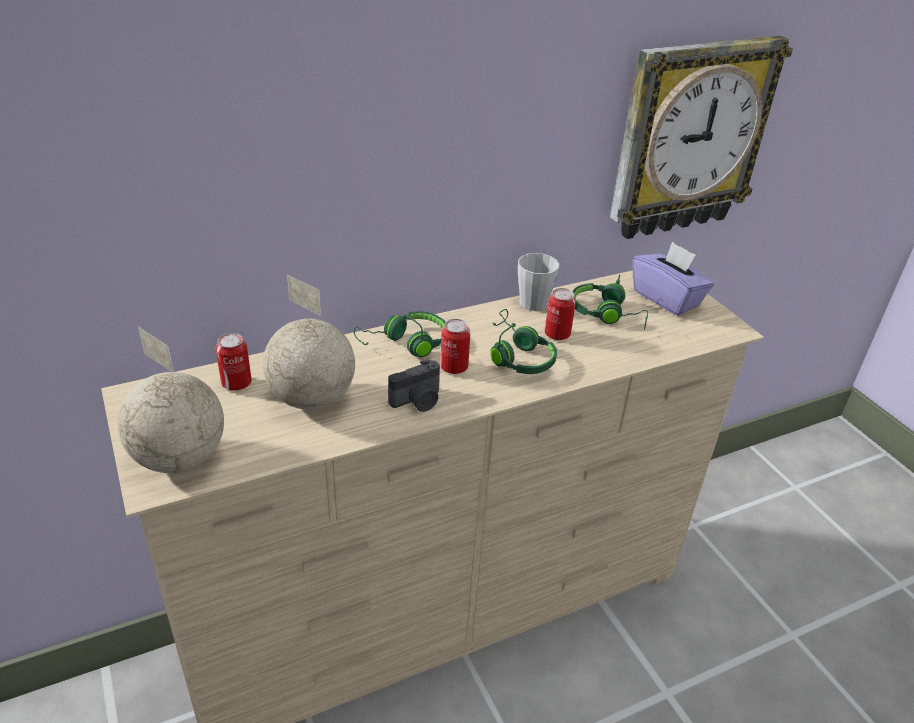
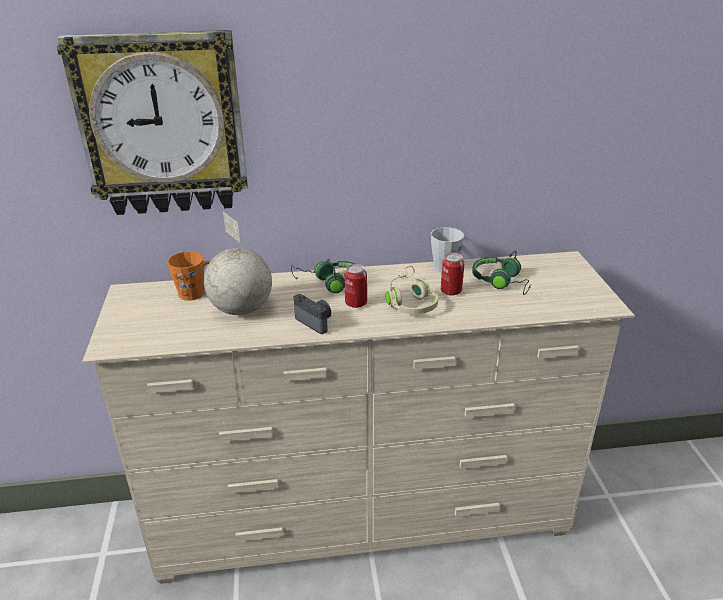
camera: 20 degrees right, 5 degrees down
globe [117,326,224,473] -> none
can [216,333,252,391] -> orange mug [167,251,210,301]
camera [388,359,440,412] -> camera turned 120 degrees counterclockwise [294,294,331,334]
green headphones [490,309,557,374] -> beige headphones [386,266,438,315]
wall clock [610,36,793,239] -> wall clock moved to [57,30,248,215]
purple tissue box [632,241,714,316] -> none

